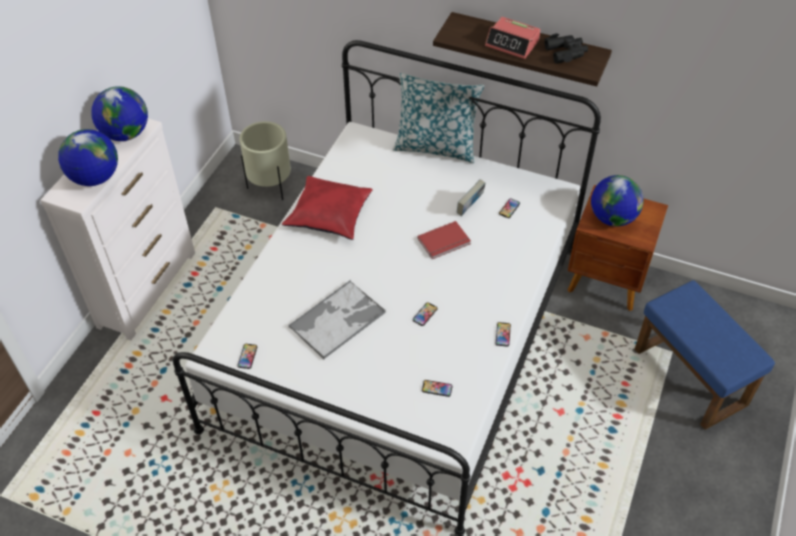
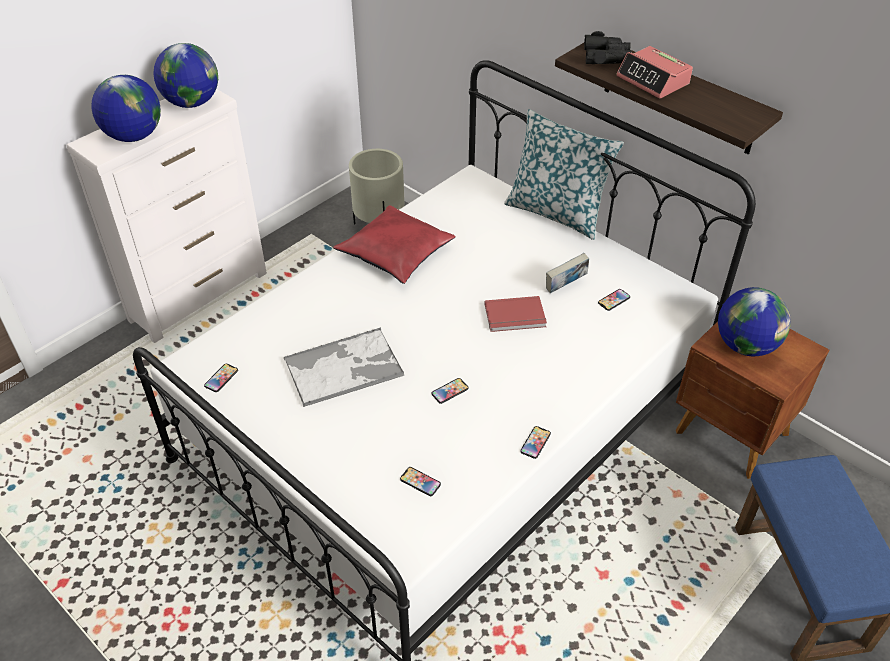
camera: 20 degrees right, 5 degrees down
black binoculars [544,33,588,64] -> black binoculars moved to [584,31,632,64]

